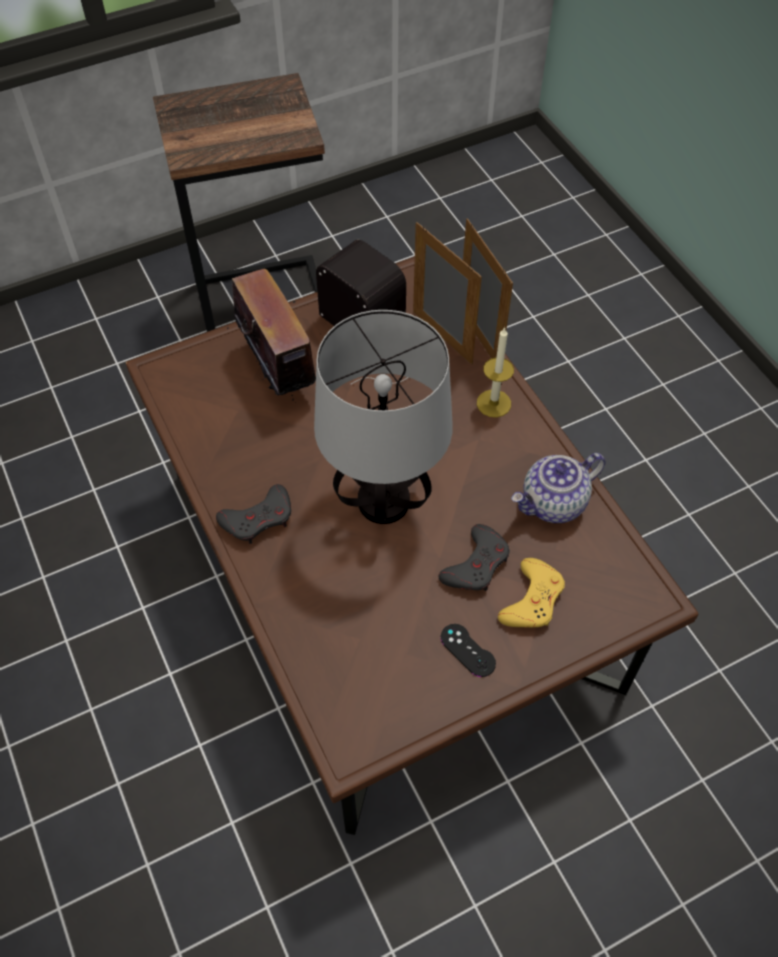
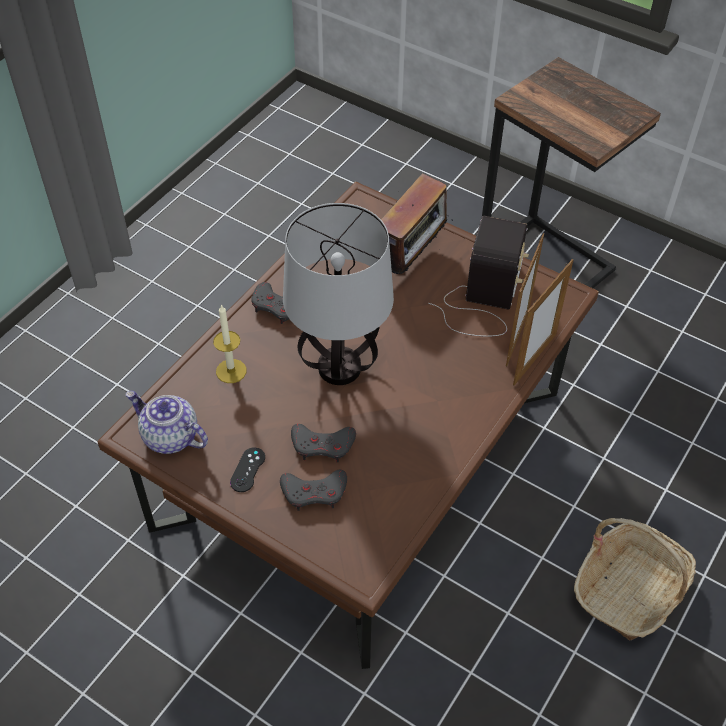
camera: 60 degrees right, 5 degrees down
candle [477,327,514,418] -> candle moved to [213,304,247,383]
yellow game controller [498,558,565,628] -> grey game controller [280,470,347,511]
teapot [511,453,605,523] -> teapot moved to [126,391,208,454]
none -> basket [574,518,696,640]

